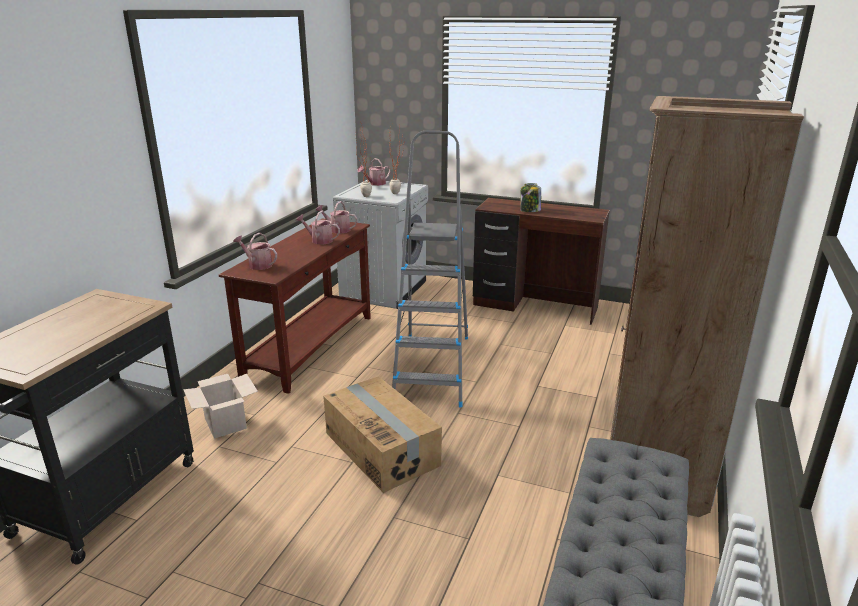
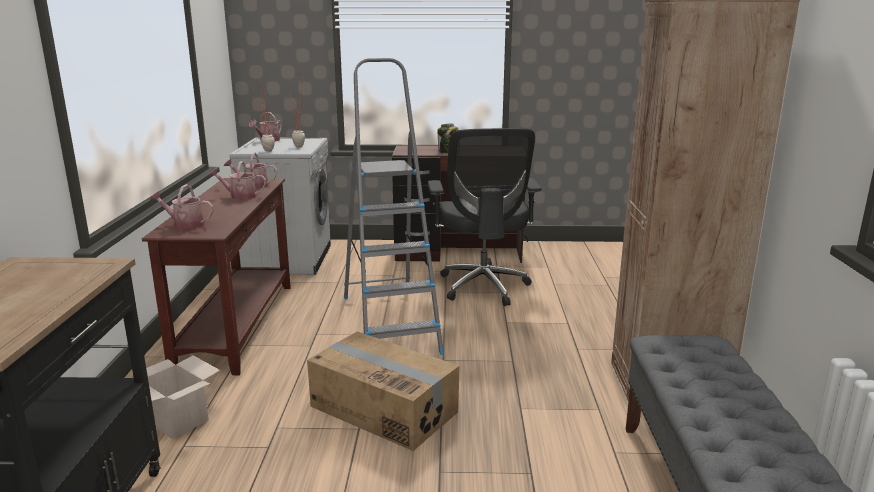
camera: 20 degrees left, 5 degrees down
none -> office chair [428,128,541,306]

